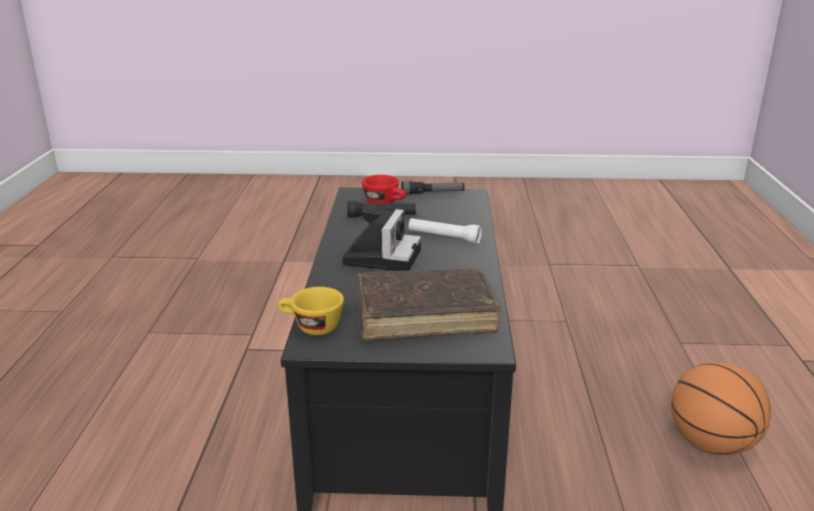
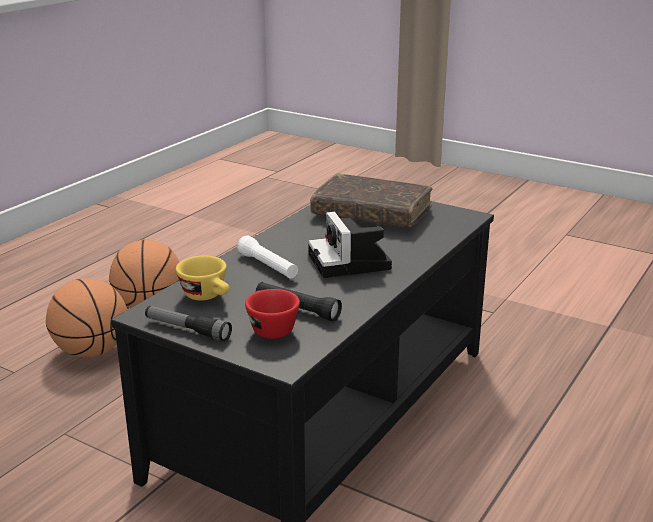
camera: 150 degrees left, 0 degrees up
yellow cup [277,287,344,335] -> yellow cup moved to [176,256,230,301]
camera [342,209,421,271] -> camera turned 60 degrees counterclockwise [308,212,392,278]
none -> basketball [46,278,127,357]

